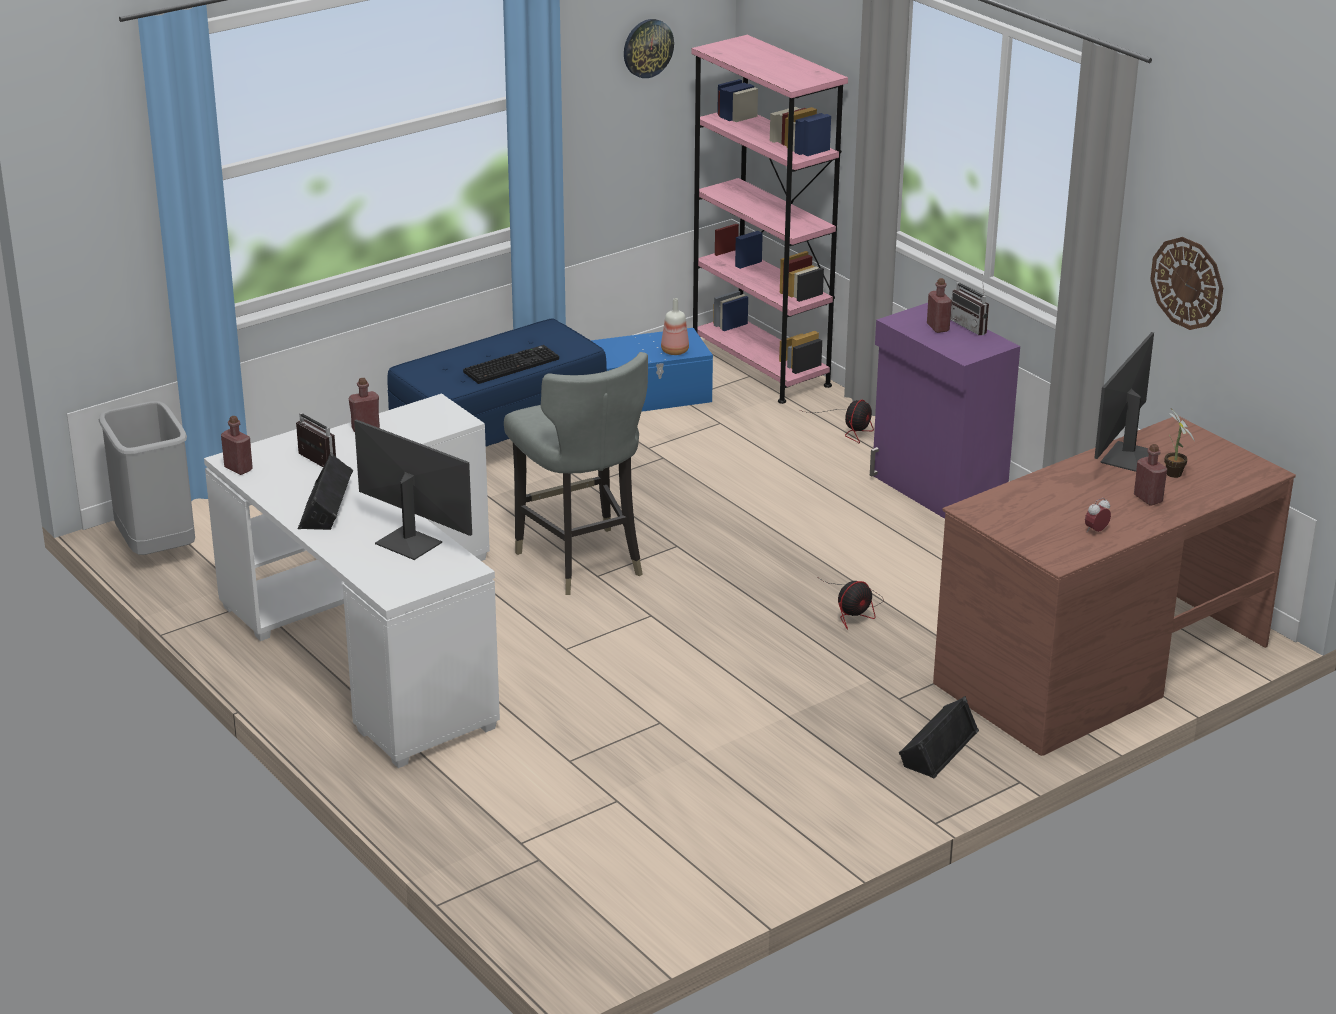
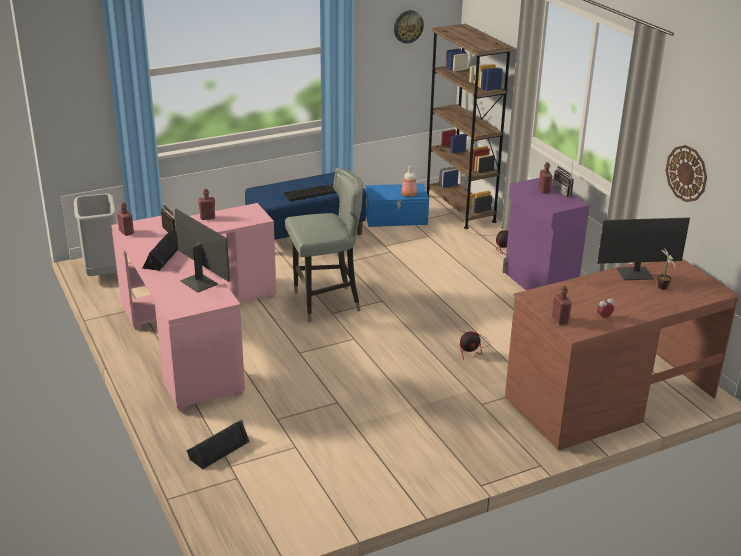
camera: 10 degrees right, 0 degrees up
white desk [204,394,500,768] -> pink desk [111,203,276,412]
grey chair [504,352,648,595] -> grey chair turned 90 degrees counterclockwise [285,168,364,322]
pink bookcase [692,35,848,404] -> brown bookcase [427,24,513,229]
black speaker [899,696,979,778] -> black speaker moved to [186,420,250,470]
monitor [1094,332,1154,472] -> monitor turned 135 degrees counterclockwise [597,218,690,280]
red bottle [1134,444,1167,506] -> red bottle moved to [552,286,572,325]

